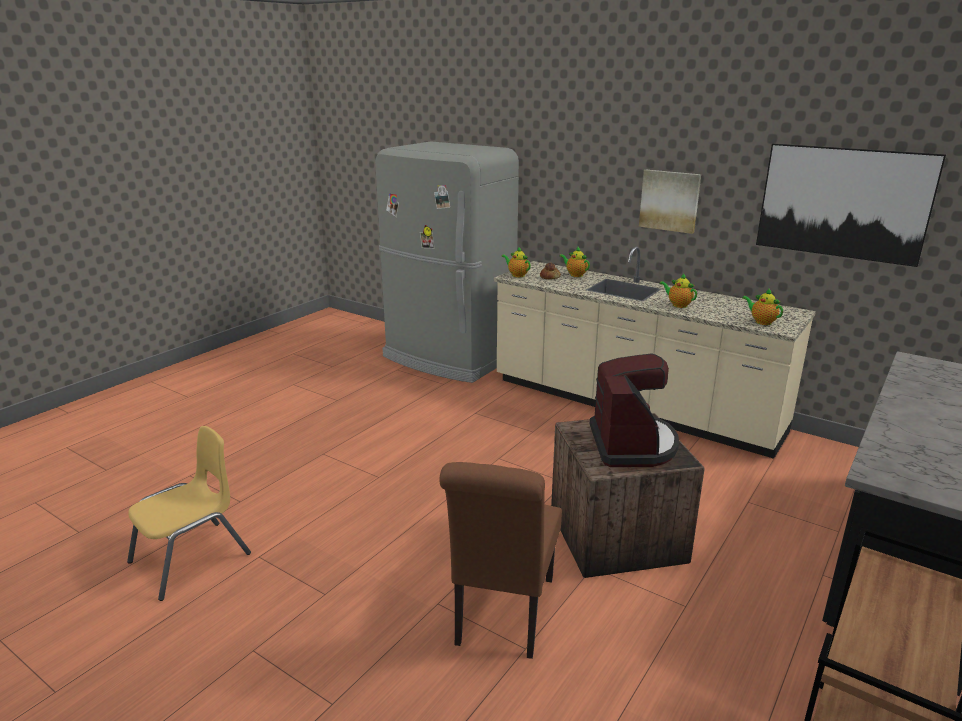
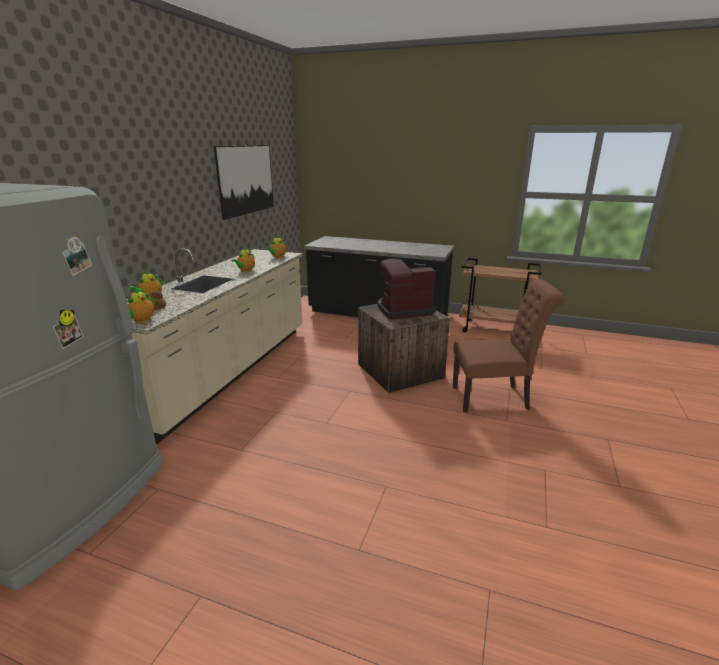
camera: 105 degrees left, 0 degrees up
yellow chair [127,426,251,601] -> none
picture [639,170,701,234] -> none

